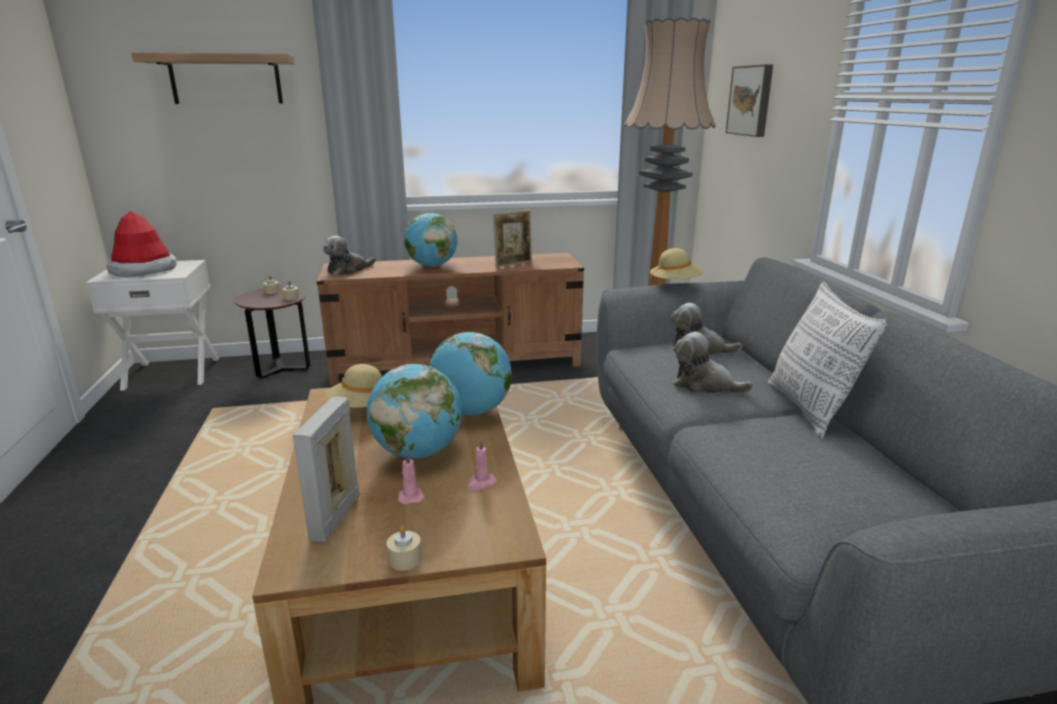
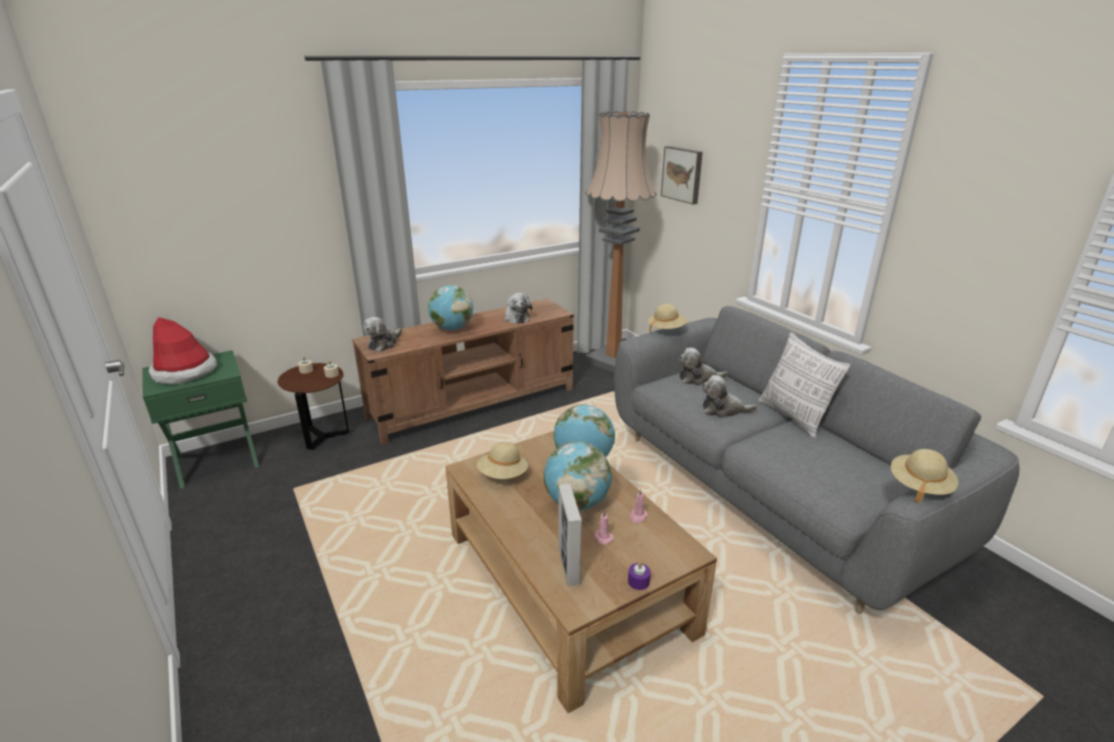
camera: 20 degrees left, 5 degrees up
white nightstand [86,260,219,391] -> green nightstand [142,350,259,489]
shelf [131,52,295,104] -> none
beige candle [386,526,422,571] -> purple candle [628,562,651,590]
picture frame [493,211,532,268] -> plush toy [504,293,532,324]
none -> beige hat [891,449,958,503]

